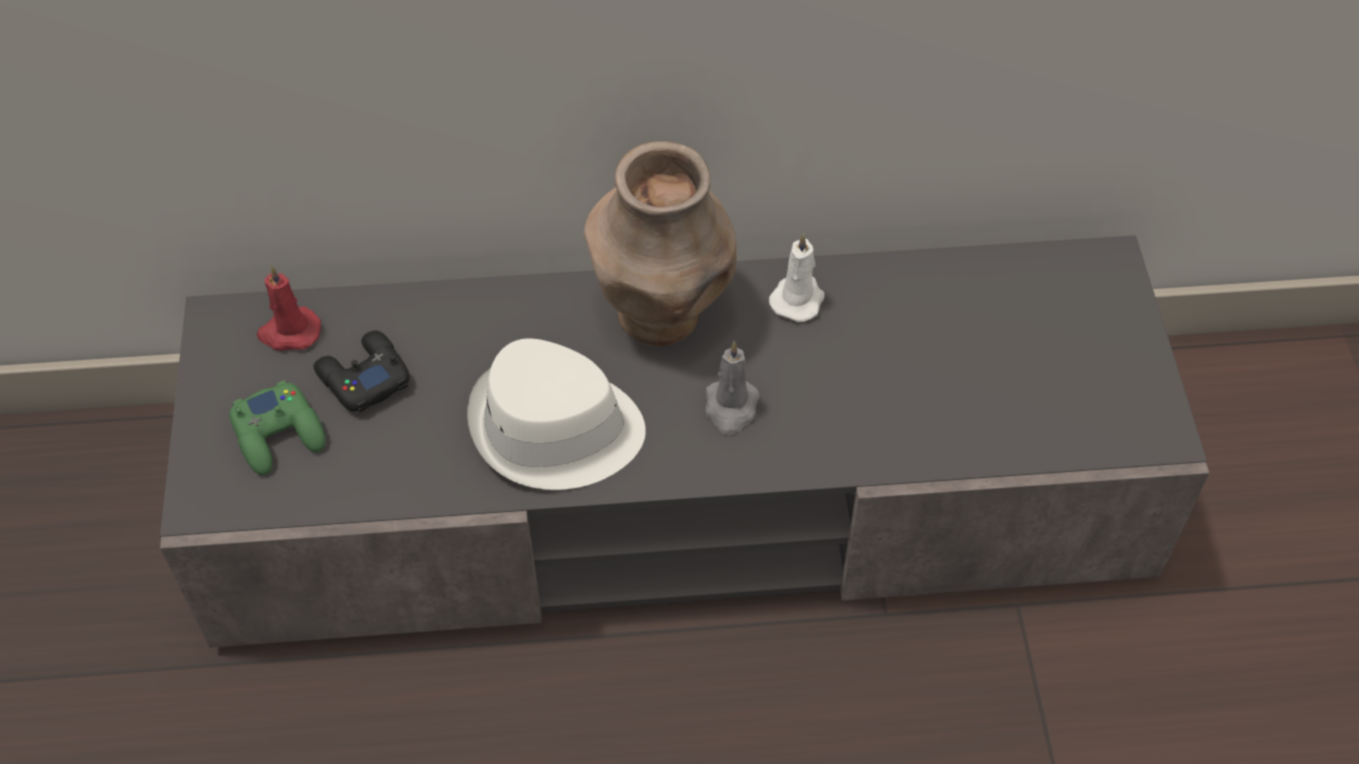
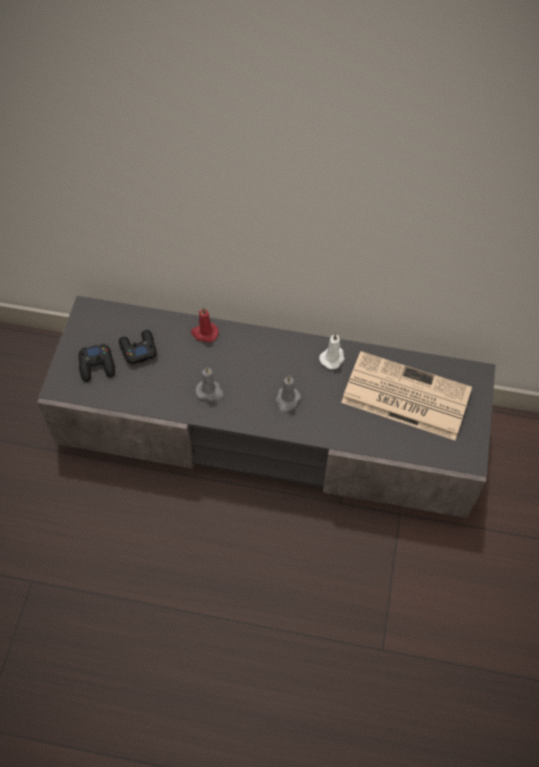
camera: 15 degrees right, 5 degrees up
green game controller [230,380,325,475] -> black game controller [79,344,115,382]
red candle [256,265,321,351] -> red candle moved to [191,307,219,342]
white hat [467,339,646,490] -> grey candle [195,367,224,401]
brown vase [584,141,737,347] -> none
none -> newspaper [341,351,472,440]

